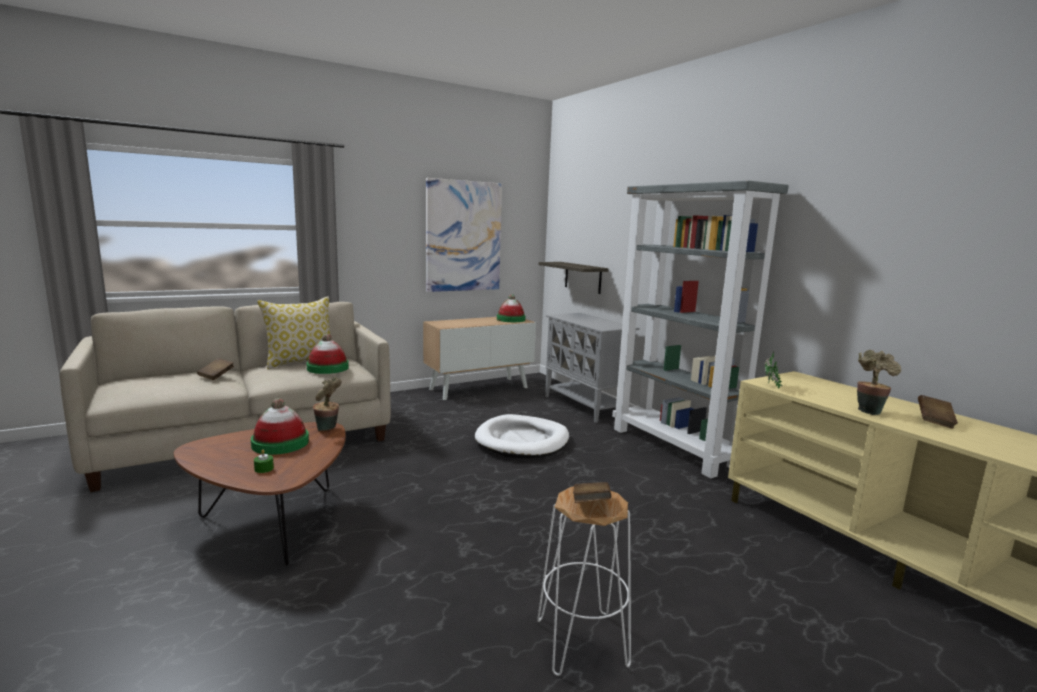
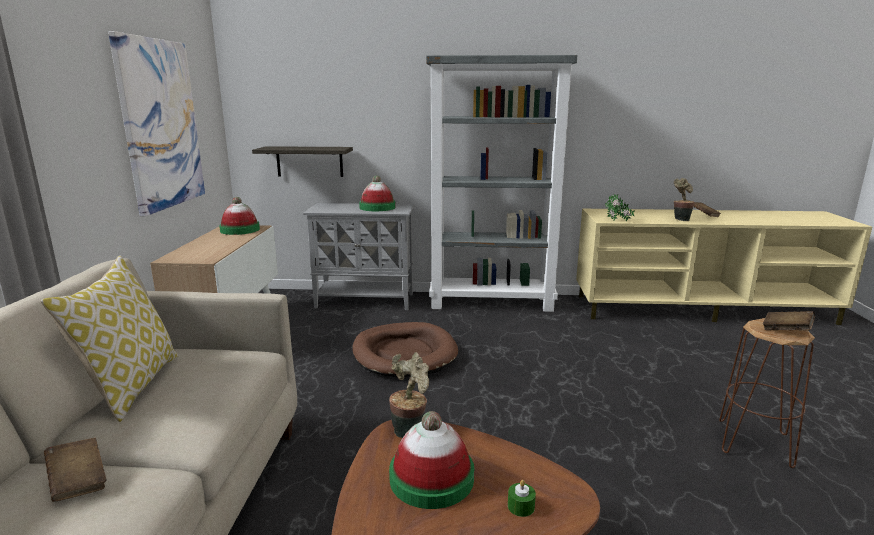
camera: 55 degrees left, 5 degrees up
hat [306,334,349,374] -> hat moved to [359,176,396,211]
white dog bed [475,414,569,458] -> brown dog bed [352,322,458,377]
white stool [537,487,631,676] -> brown stool [719,318,815,468]

